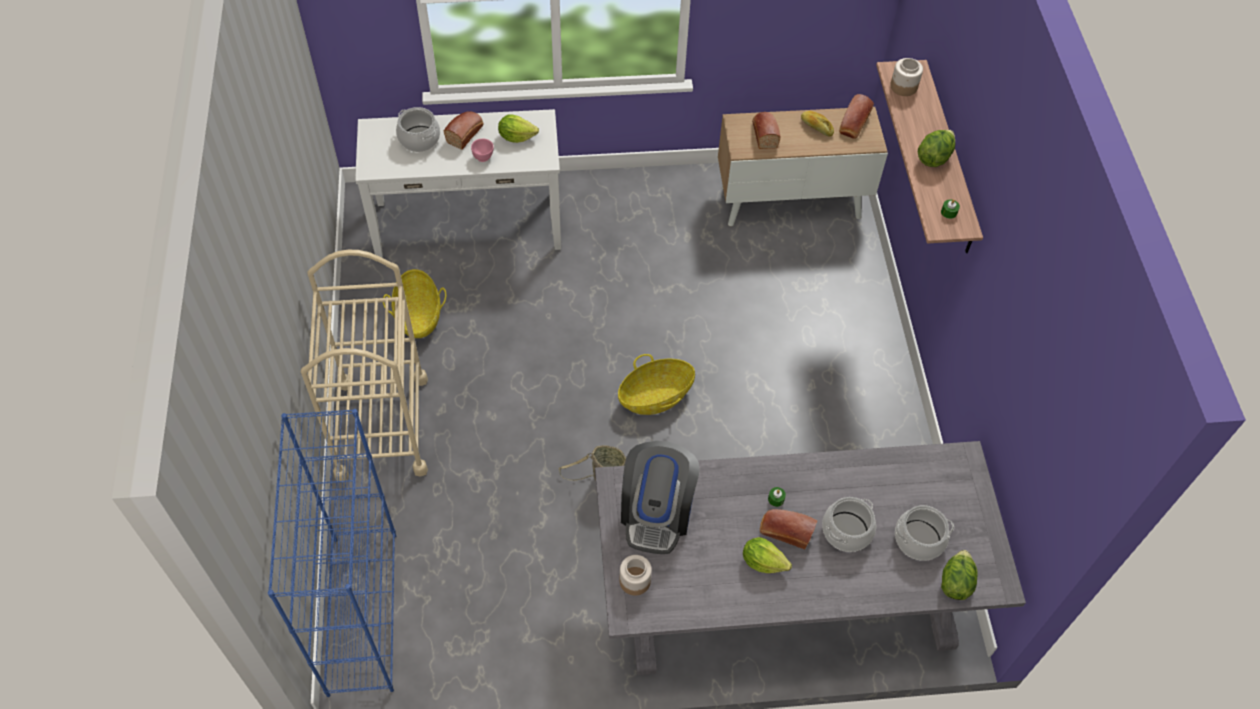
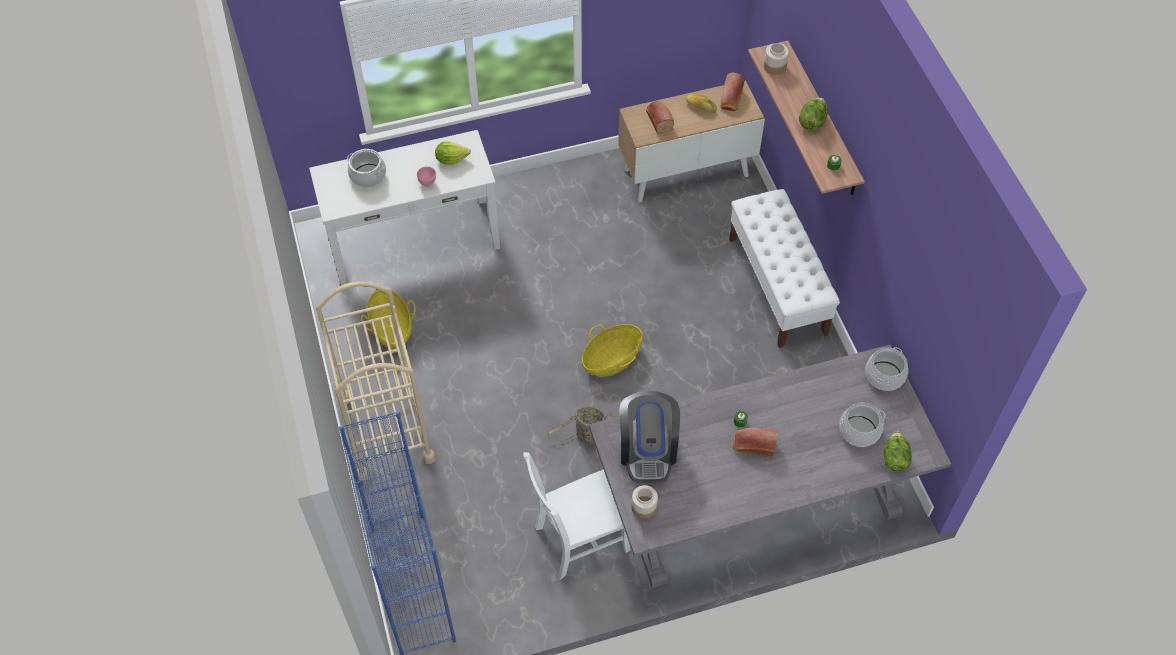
camera: 10 degrees left, 0 degrees up
bread [443,111,484,150] -> none
lettuce [743,537,792,573] -> none
cooking pot [822,497,876,552] -> cooking pot moved to [865,347,908,391]
none -> white chair [523,452,630,580]
none -> white bench [729,189,840,348]

